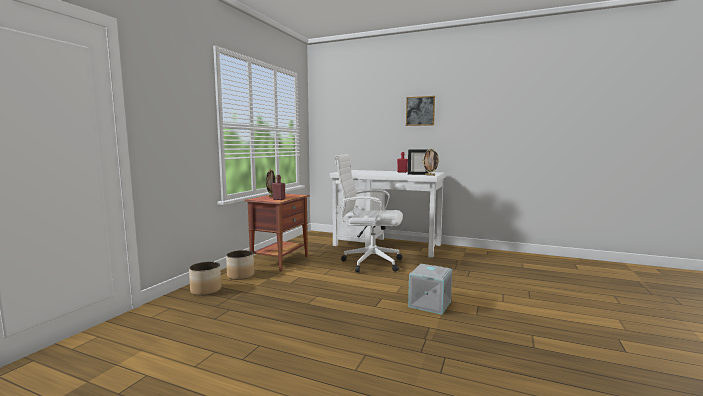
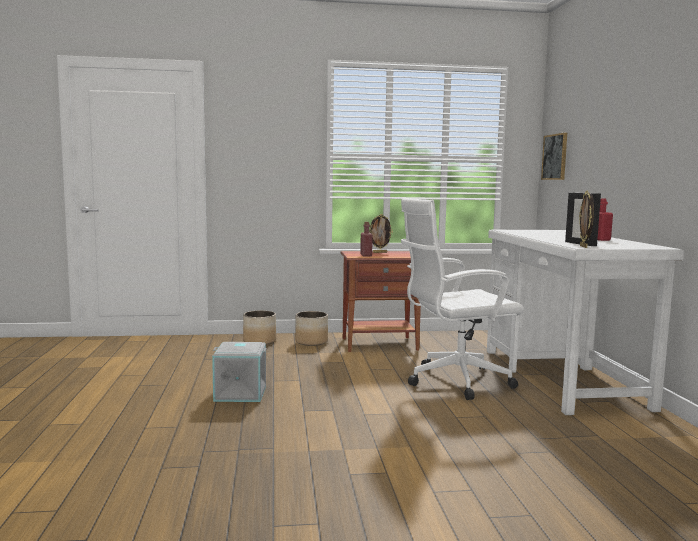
camera: 60 degrees right, 0 degrees up
white office chair [335,154,403,273] -> white office chair turned 90 degrees counterclockwise [401,197,524,400]
picture [406,96,435,126] -> picture moved to [541,133,567,180]
grey storage box [408,264,452,315] -> grey storage box moved to [212,342,267,402]

